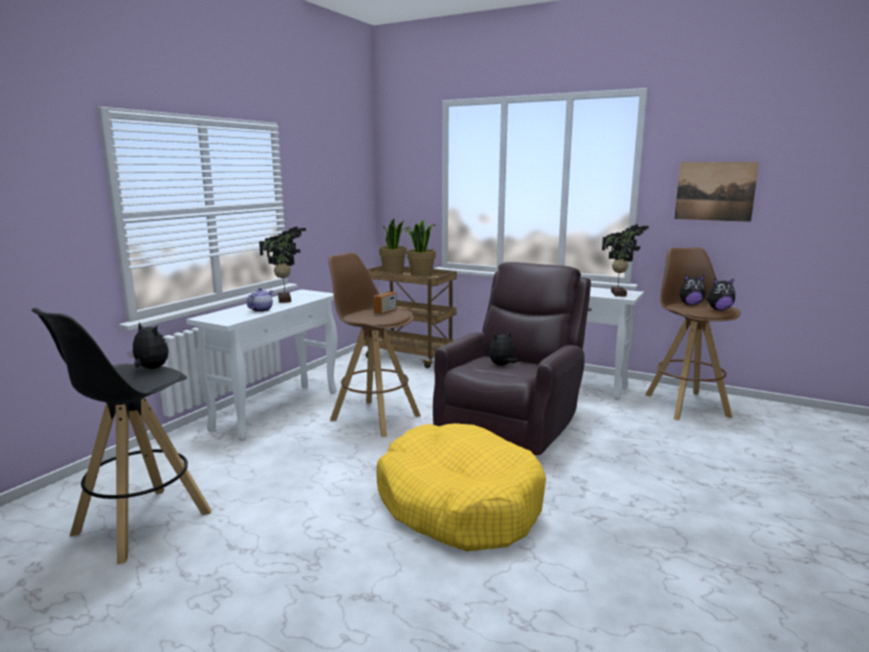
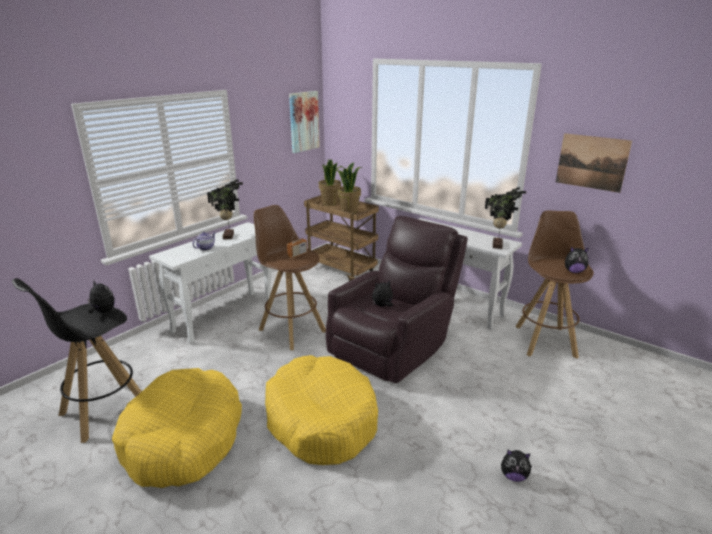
camera: 10 degrees right, 10 degrees up
plush toy [679,274,706,305] -> plush toy moved to [501,450,533,482]
none -> yellow dog bed [112,368,242,488]
none -> picture [289,91,320,153]

